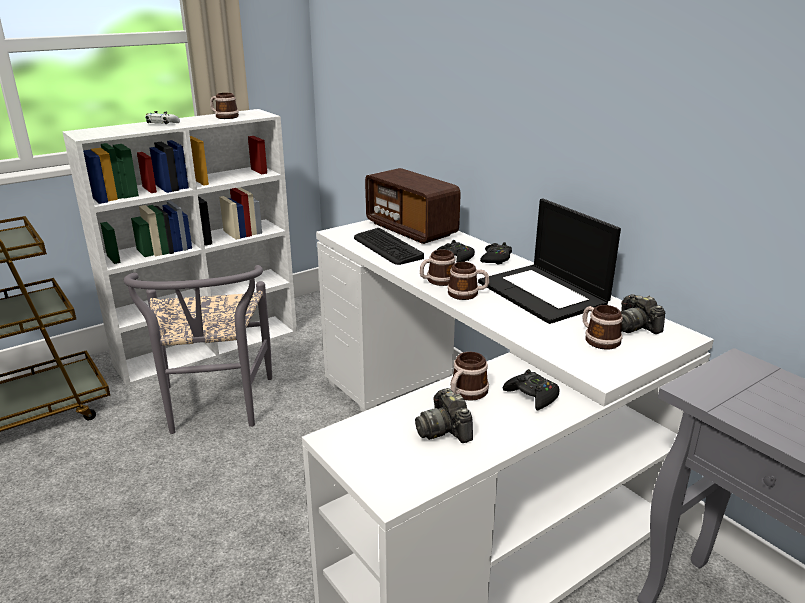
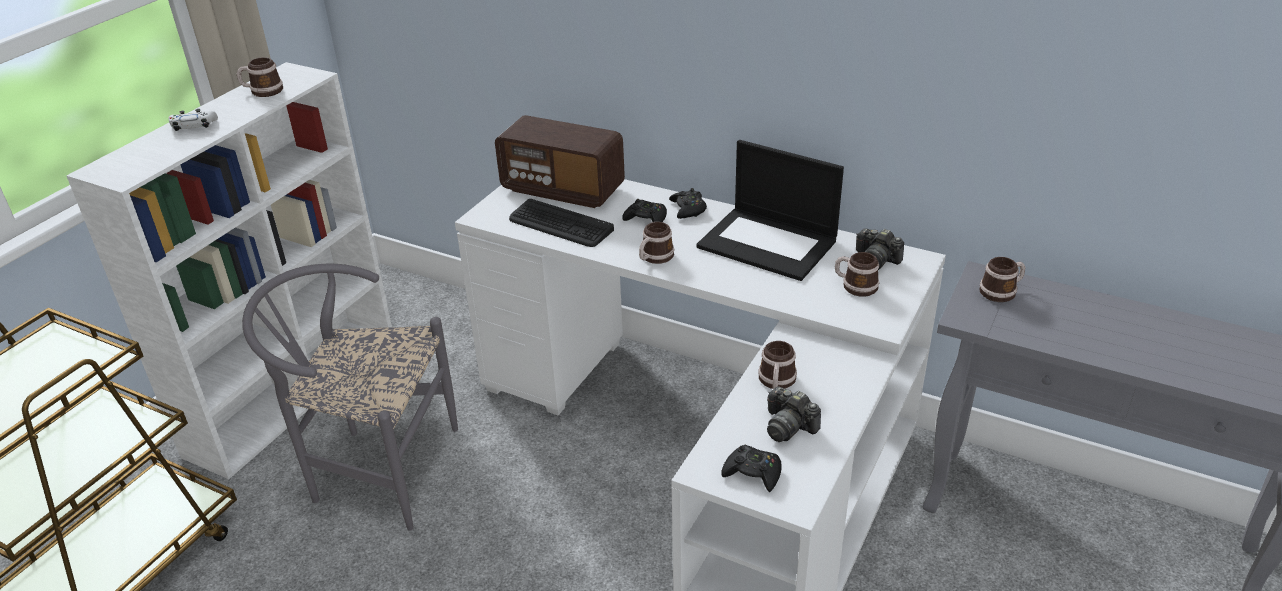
camera: 25 degrees left, 10 degrees up
grey chair [124,265,272,434] -> grey chair turned 135 degrees clockwise [242,264,458,531]
mug [447,262,489,300] -> mug moved to [979,257,1026,302]
black game controller [503,369,560,410] -> black game controller moved to [721,445,782,492]

